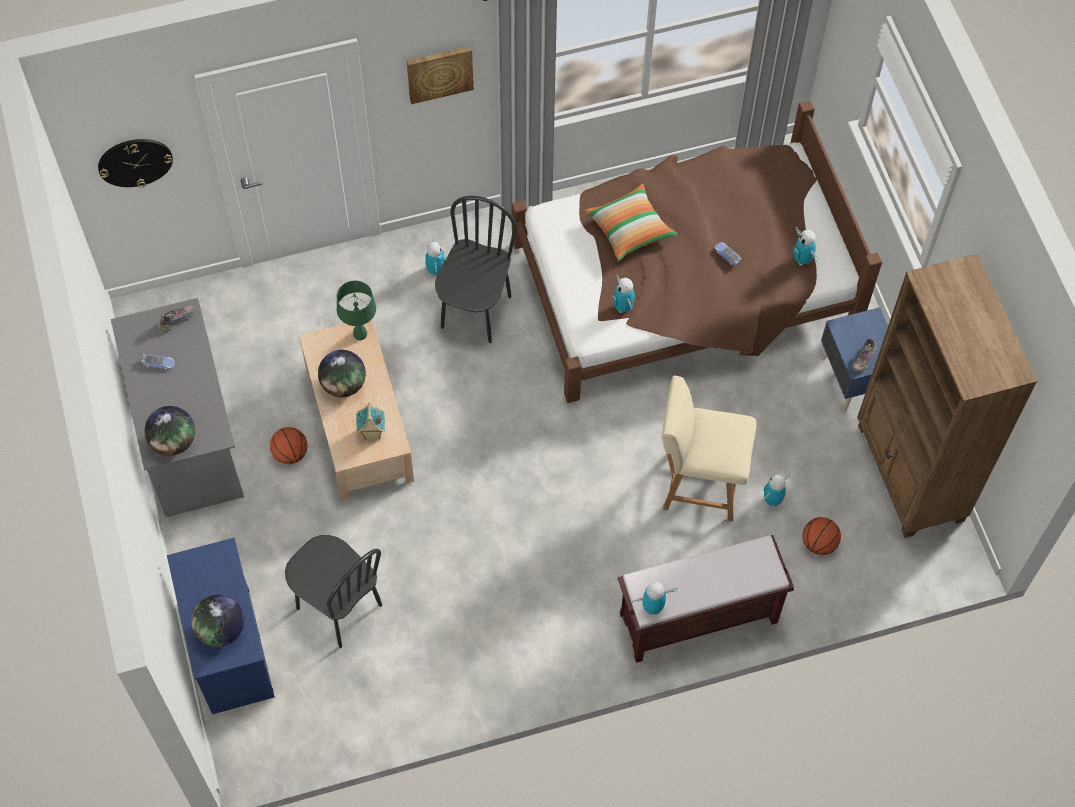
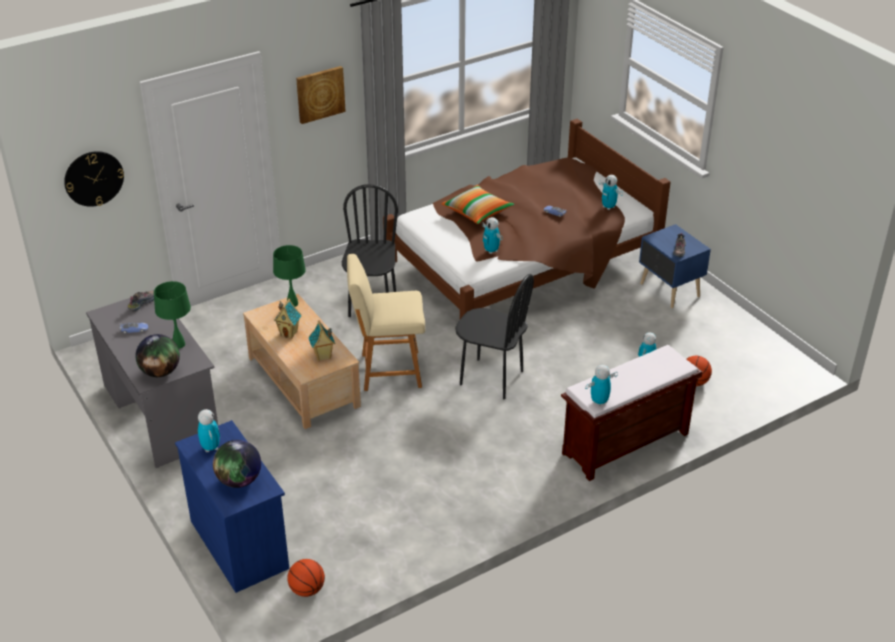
camera: 15 degrees left, 25 degrees down
basketball [270,427,307,464] -> basketball moved to [287,559,325,597]
black chair [285,535,382,648] -> black chair moved to [455,274,534,399]
globe [318,350,366,397] -> toy house [274,299,301,339]
toy robot [425,239,445,275] -> toy robot moved to [198,409,220,452]
beige chair [662,376,757,522] -> beige chair moved to [347,254,425,391]
brown bookcase [857,253,1037,538] -> none
none -> green table lamp [154,281,191,349]

